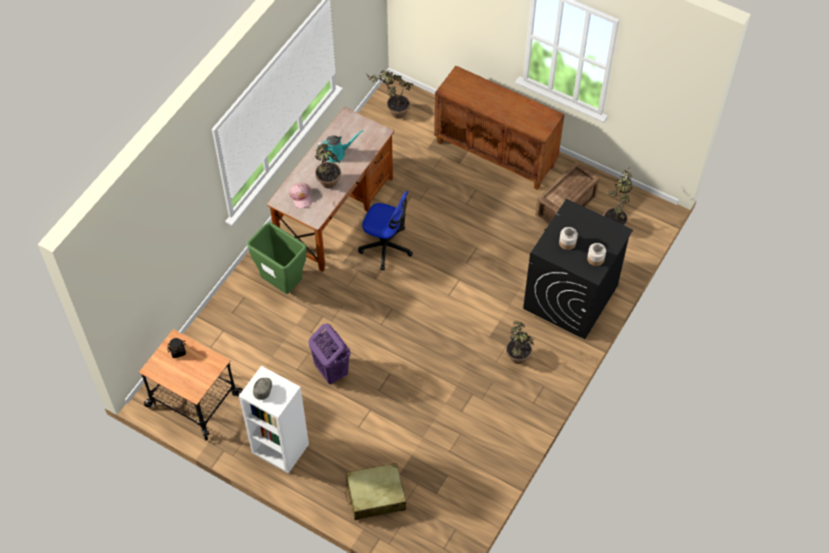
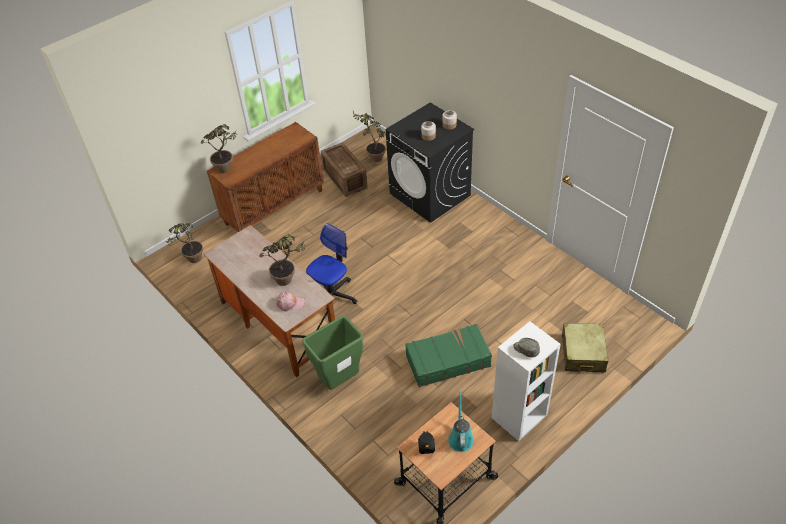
camera: 70 degrees left, 10 degrees down
purple laundry basket [309,324,351,384] -> green suitcase [405,324,492,387]
turquoise watering can [317,130,363,163] -> turquoise watering can moved to [448,392,474,452]
potted plant [506,322,534,364] -> potted plant moved to [200,124,237,173]

